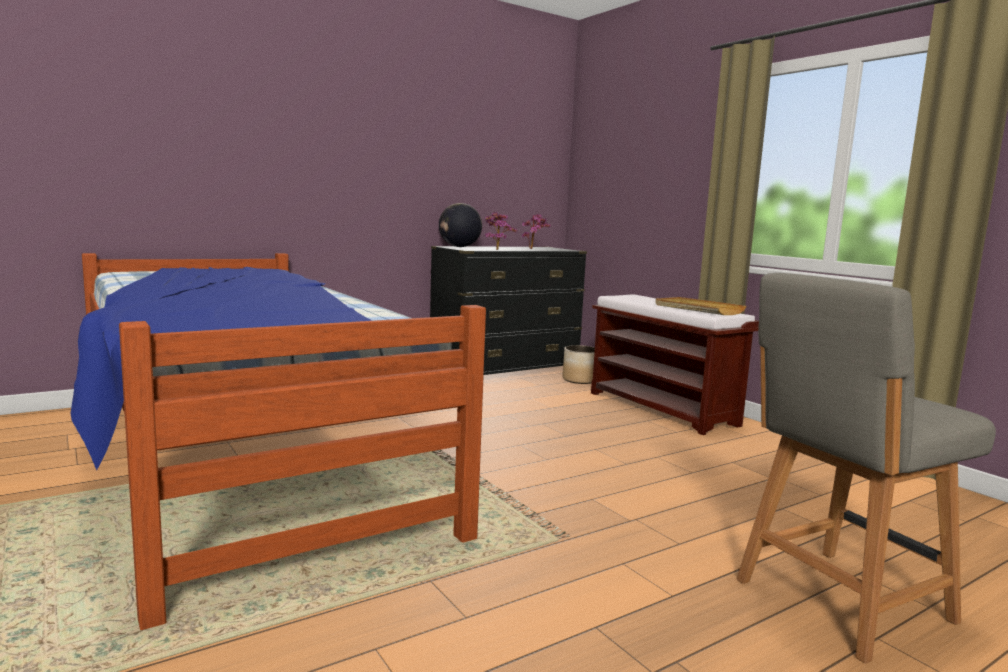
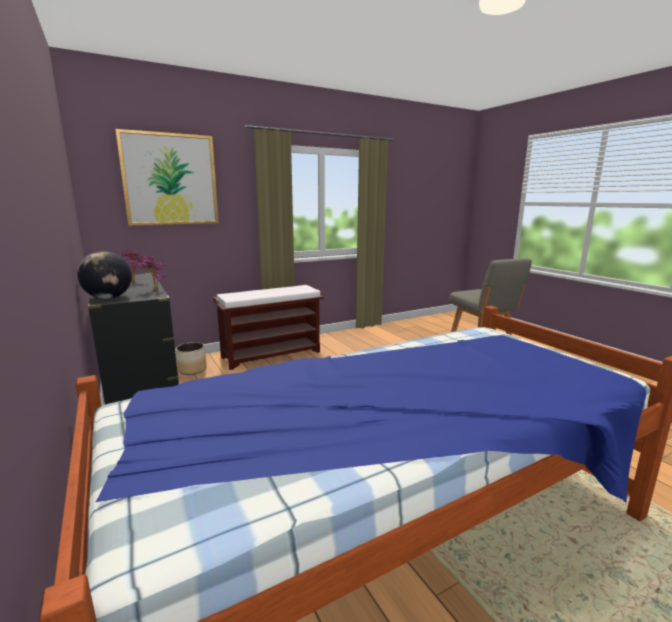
camera: 85 degrees left, 5 degrees up
beige tray [655,297,746,315] -> none
none -> picture [115,129,219,226]

